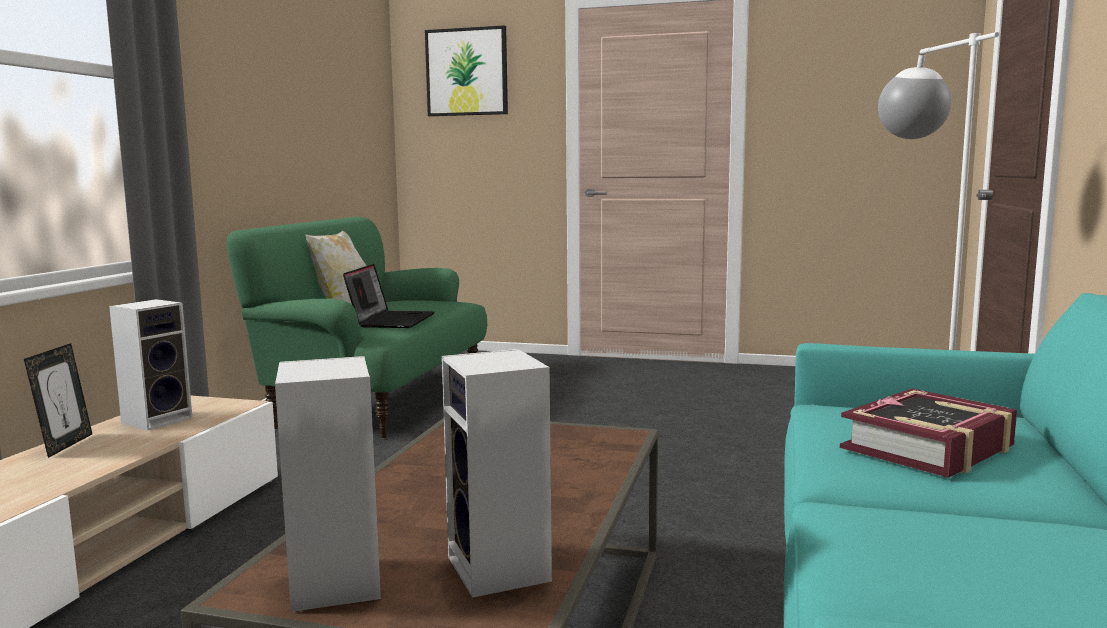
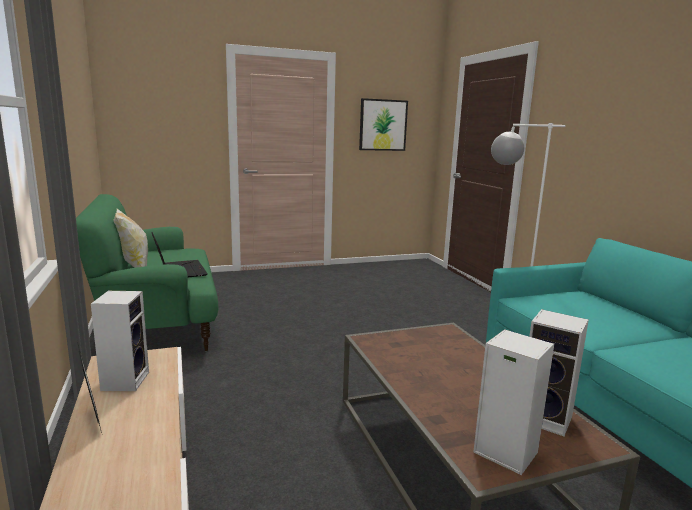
camera: 35 degrees left, 5 degrees up
picture [425,26,508,116] -> picture moved to [359,98,408,151]
book [840,389,1017,478] -> none

